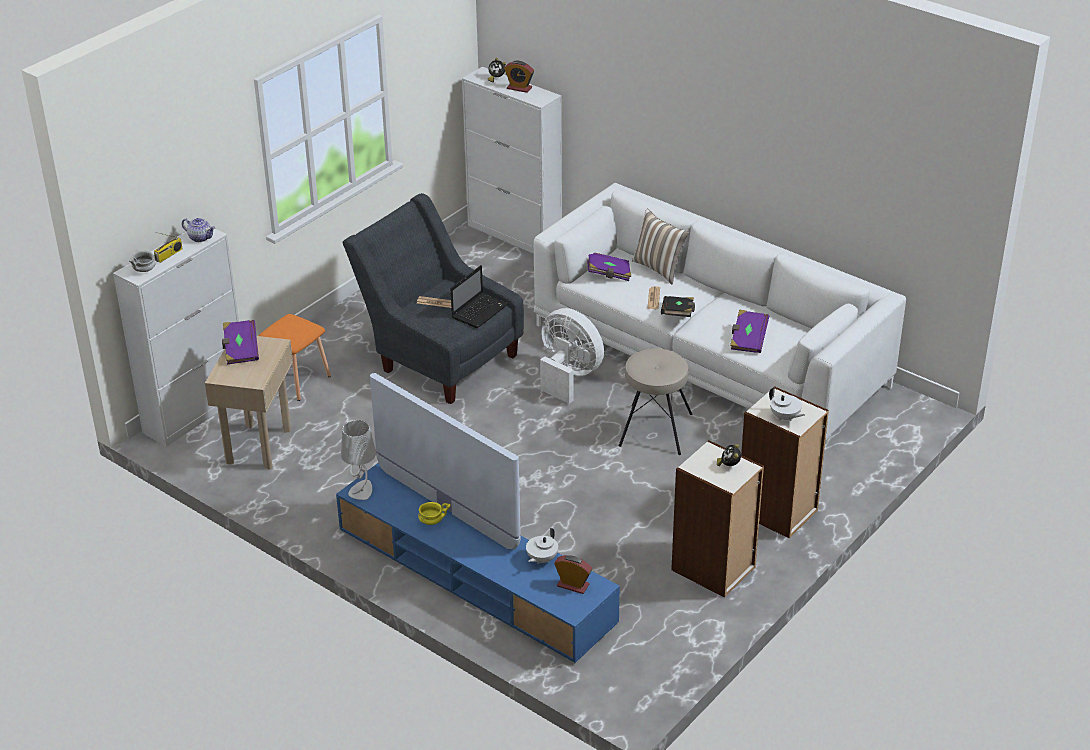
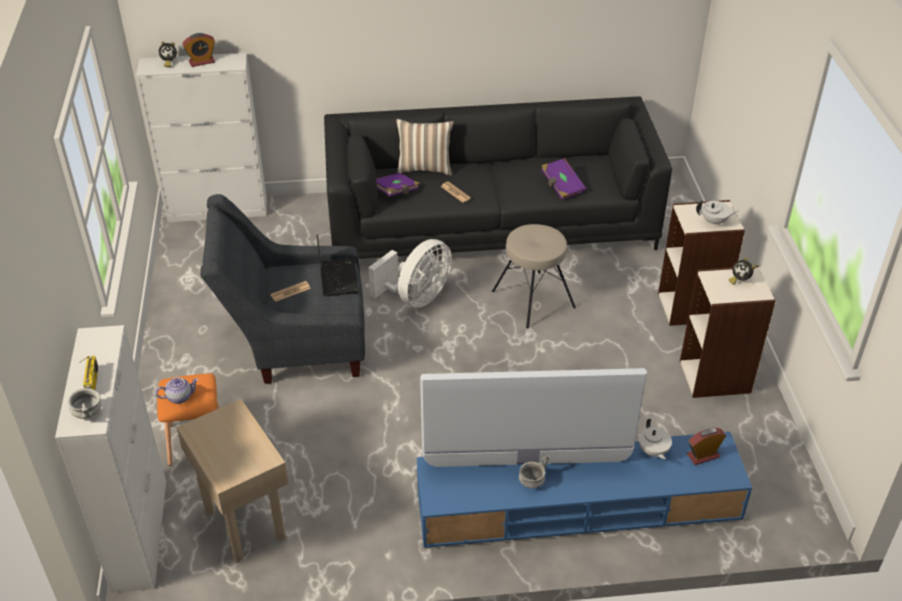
camera: 45 degrees left, 5 degrees up
teapot [182,218,215,242] -> teapot moved to [156,377,199,404]
purple book [222,320,259,365] -> none
grey table lamp [341,420,376,500] -> none
yellow bowl [418,502,451,525] -> grey bowl [519,455,550,488]
white sofa [534,183,906,440] -> black sofa [324,96,672,259]
white fan [540,308,604,404] -> white fan turned 135 degrees clockwise [368,239,452,308]
black book [661,296,695,317] -> none

